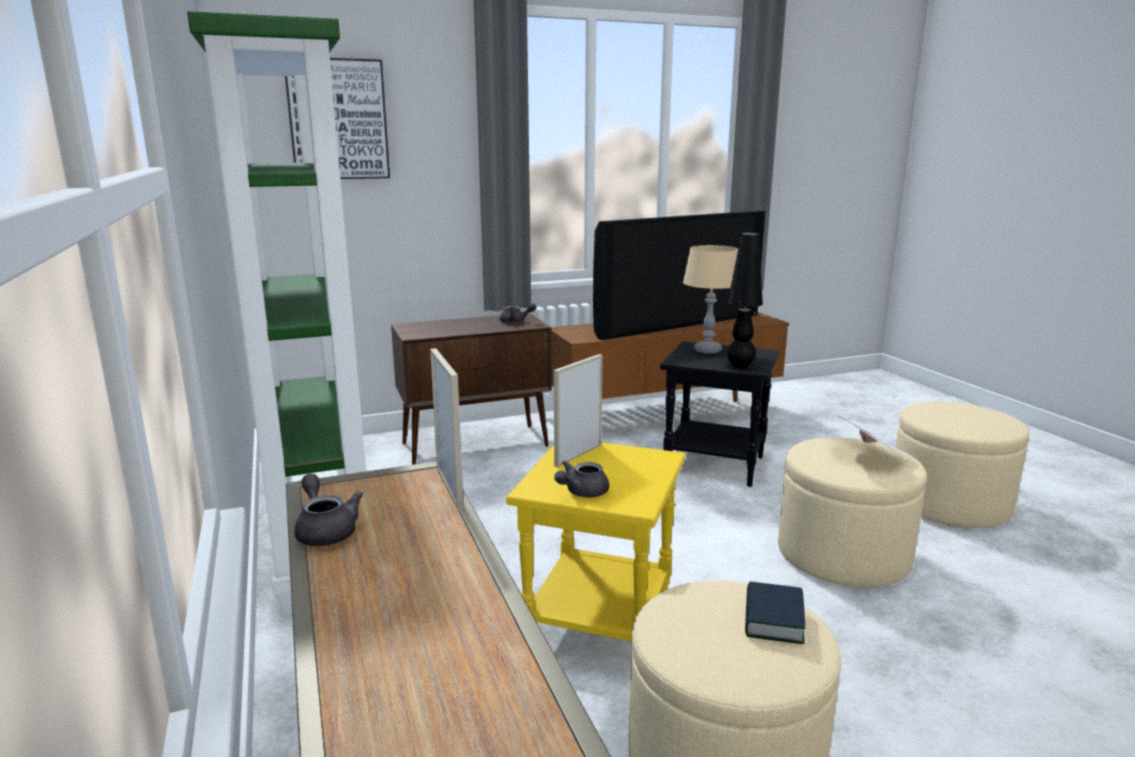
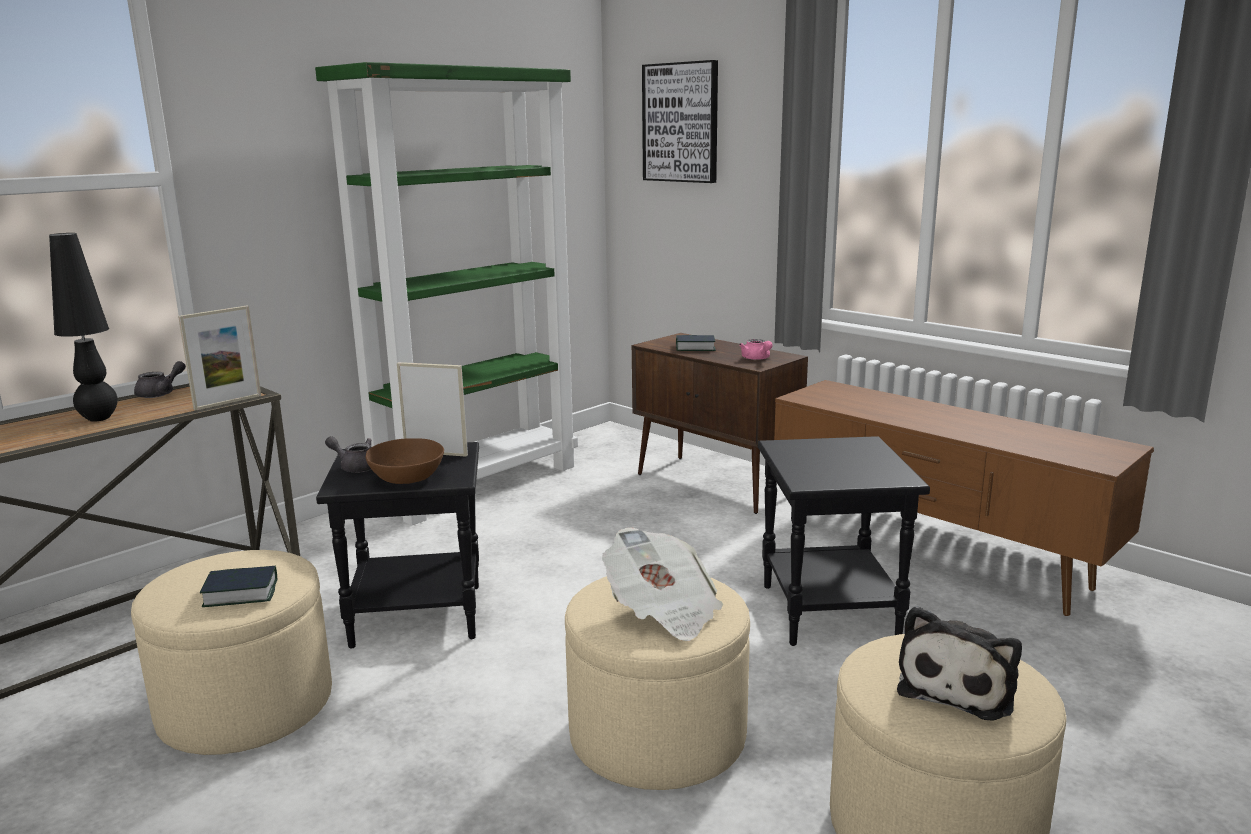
camera: 65 degrees right, 0 degrees up
grey teapot [500,303,537,324] -> pink teapot [739,339,773,360]
yellow side table [506,442,685,646] -> black side table [316,442,479,649]
television [593,210,765,340] -> none
beige table lamp [683,245,738,354] -> none
black table lamp [727,233,763,368] -> black table lamp moved to [49,233,118,422]
none -> brown bowl [366,438,444,484]
none -> book [676,335,716,351]
none -> plush toy [897,606,1022,721]

